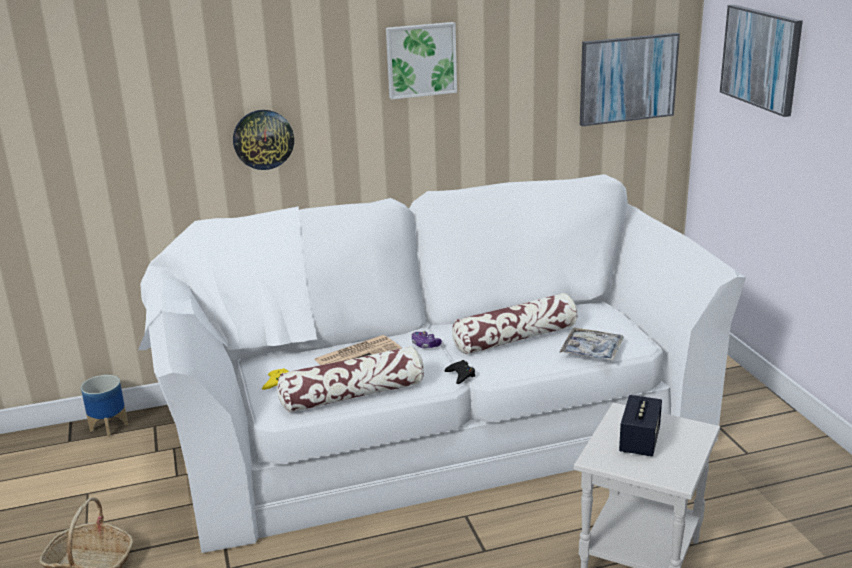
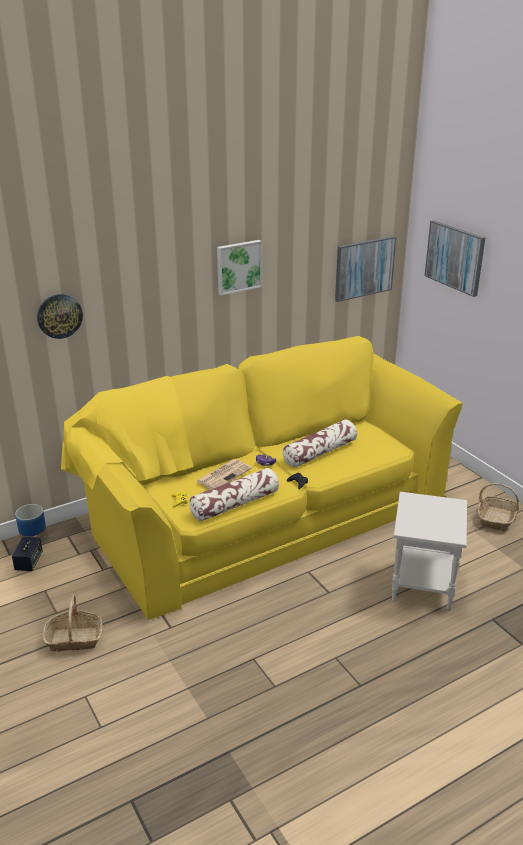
camera: 15 degrees left, 5 degrees up
white sofa [138,174,746,553] -> yellow sofa [61,336,463,620]
wall clock [233,110,294,170] -> wall clock moved to [37,294,83,339]
tray [560,327,624,361] -> none
speaker [619,395,662,456] -> speaker moved to [12,537,43,571]
none -> basket [478,483,519,531]

